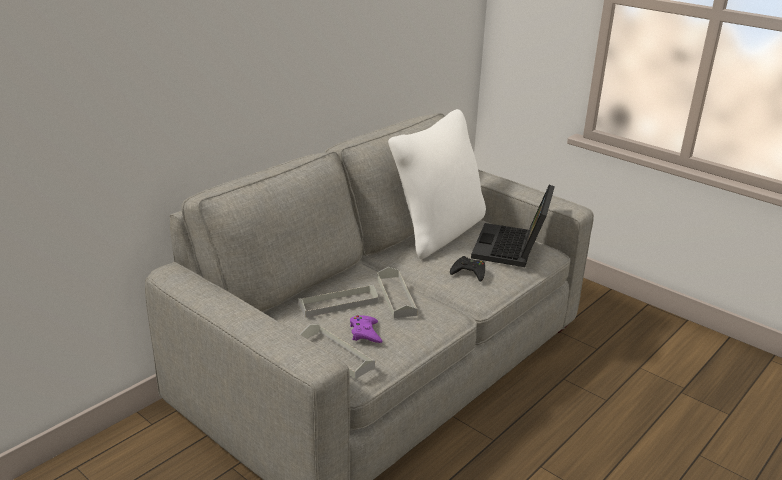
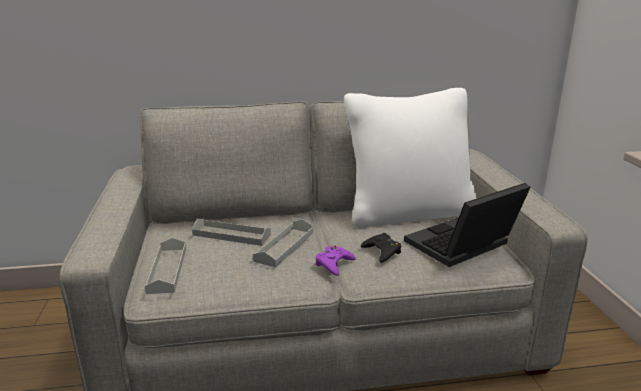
camera: 40 degrees right, 5 degrees down
purple game controller [350,315,383,343] -> purple game controller moved to [315,246,356,276]

